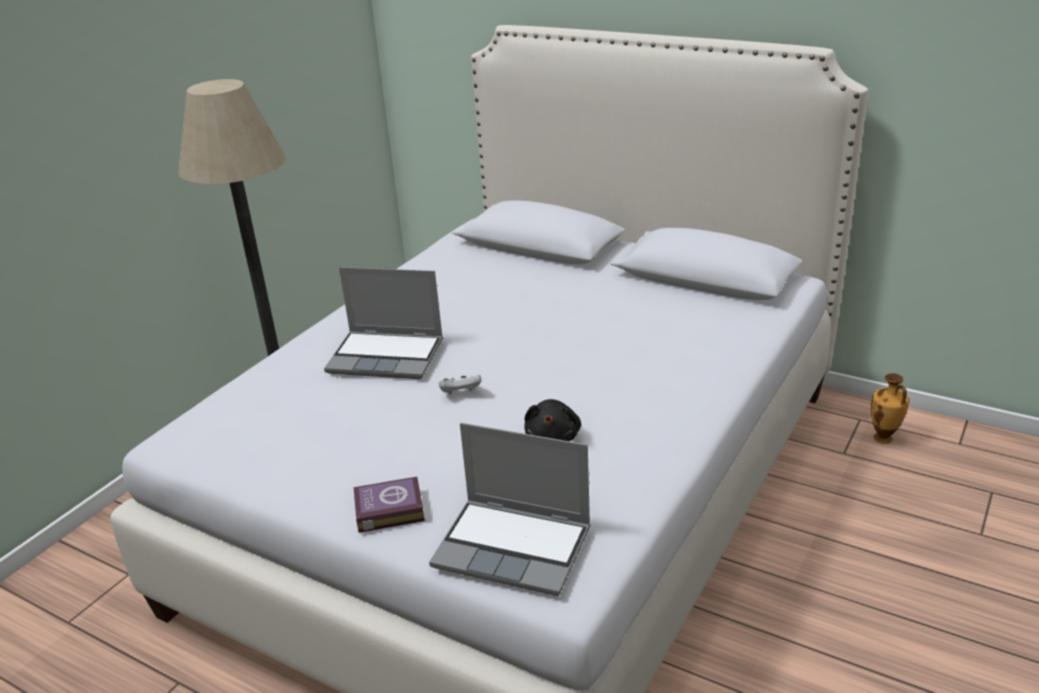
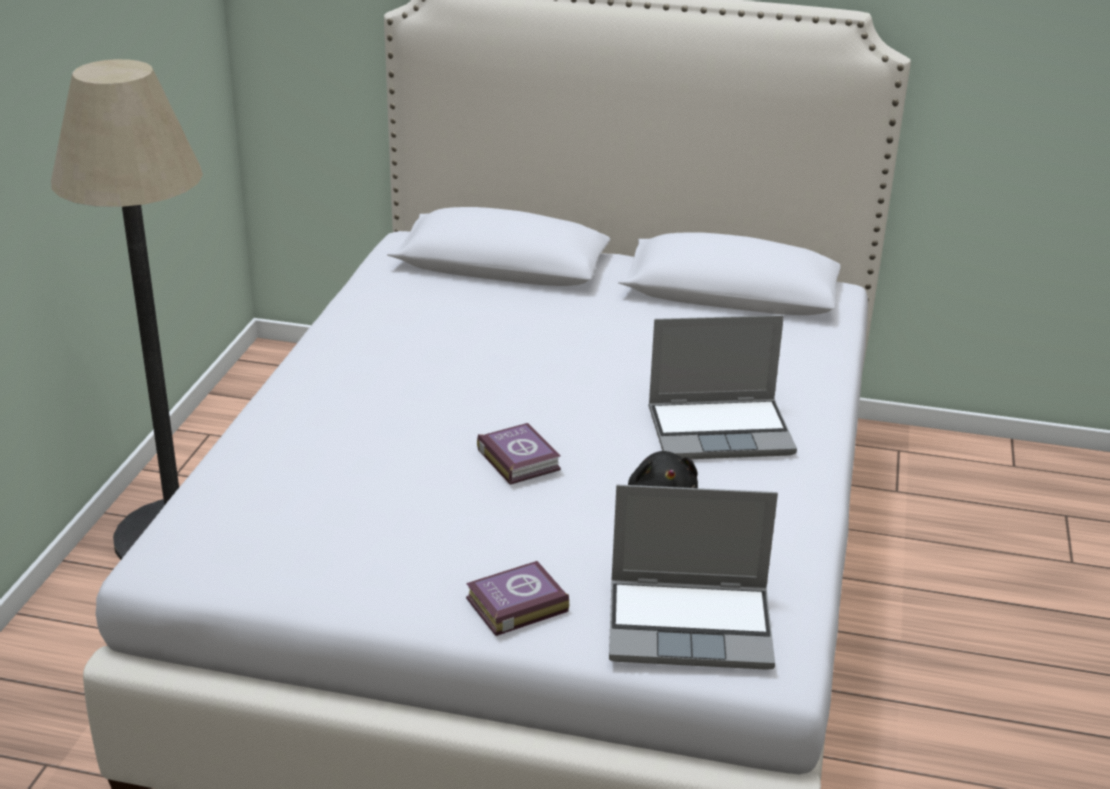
camera: 20 degrees left, 0 degrees up
laptop [324,267,443,379] -> laptop moved to [648,315,797,459]
white game controller [439,375,481,395] -> book [477,423,561,485]
vase [871,373,909,444] -> none

